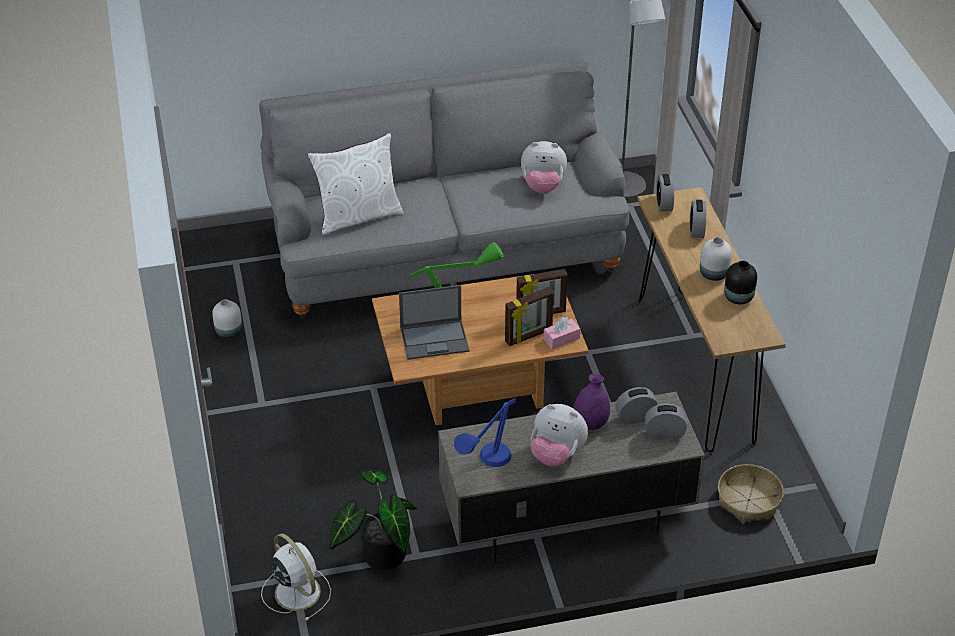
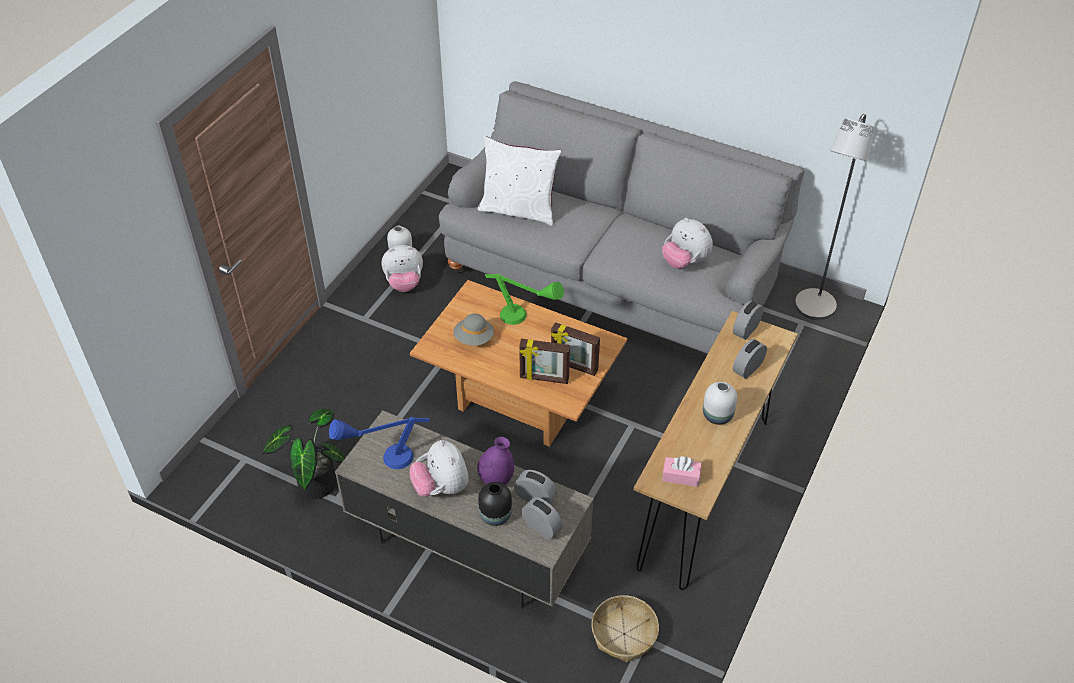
camera: 40 degrees right, 5 degrees up
white fan [261,533,331,621] -> none
laptop [399,285,470,360] -> grey hat [453,313,494,346]
pink tissue box [543,317,581,349] -> pink tissue box moved to [662,456,702,487]
black vase [724,261,757,304] -> black vase moved to [478,482,512,526]
none -> plush toy [382,245,423,292]

